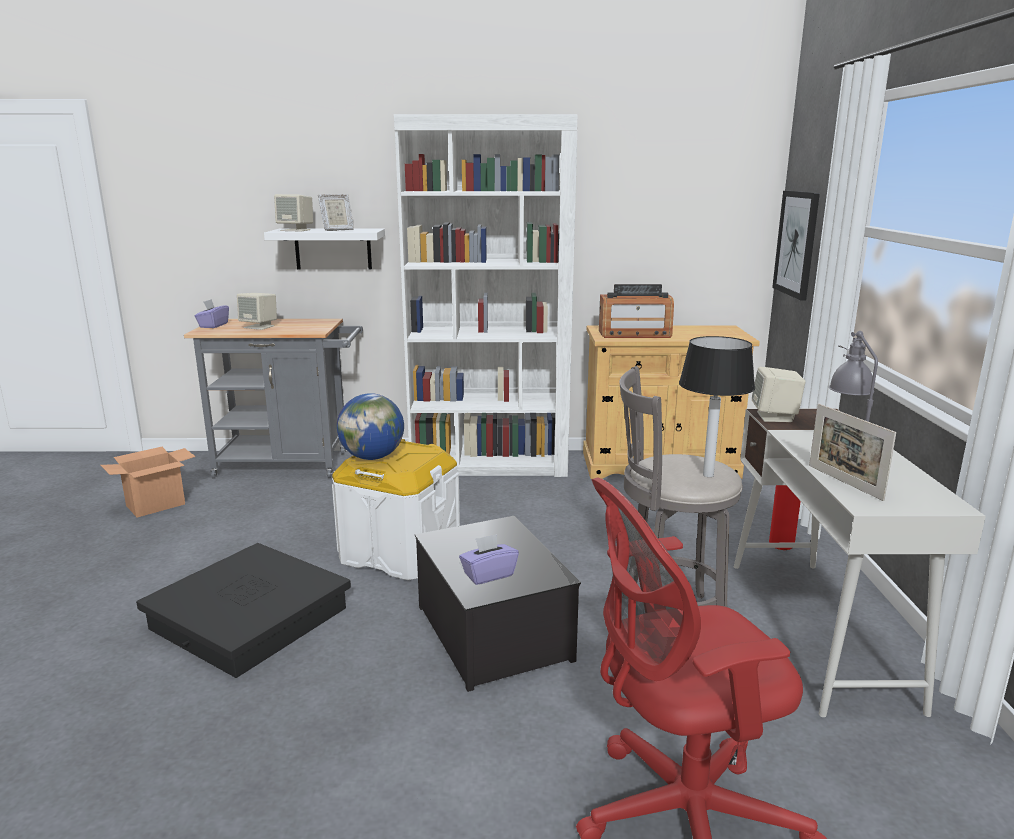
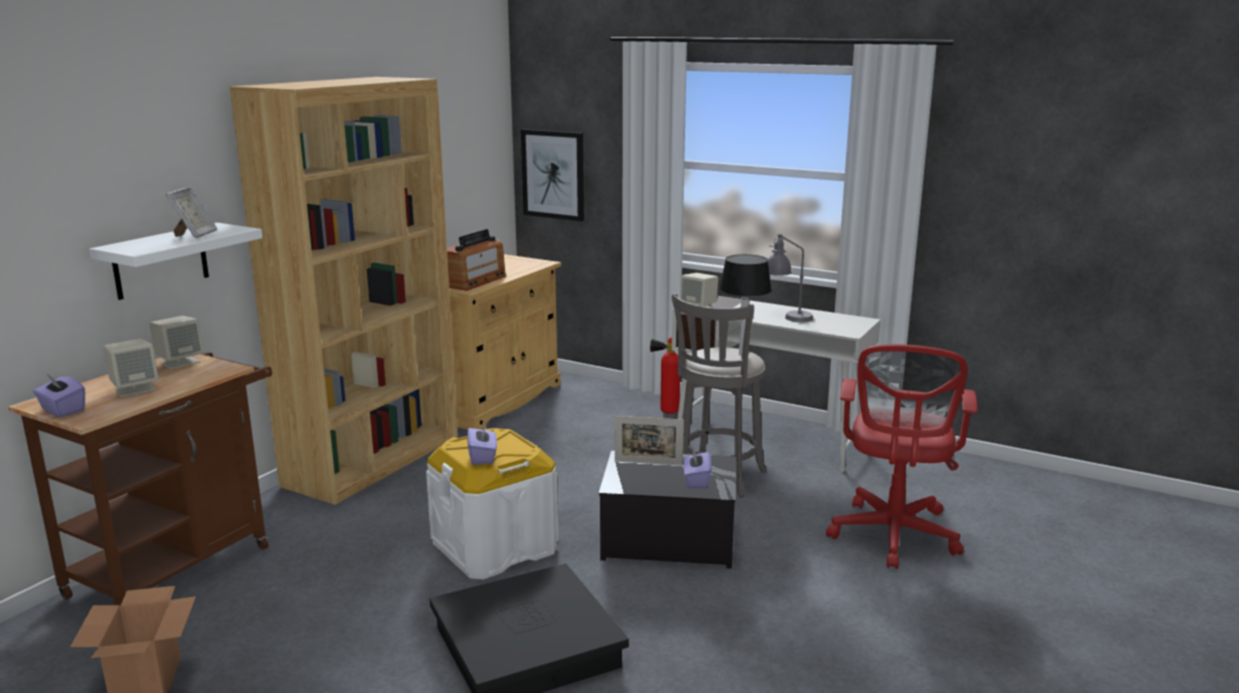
camera: 60 degrees left, 0 degrees up
grey cart [184,319,363,479] -> brown cart [8,352,272,605]
beige speaker [274,194,313,231] -> beige speaker moved to [149,316,204,369]
globe [337,393,404,460] -> purple tissue box [467,425,497,465]
white bookcase [394,114,578,477] -> brown bookcase [230,77,458,505]
picture frame [809,403,896,501] -> picture frame moved to [615,416,684,466]

